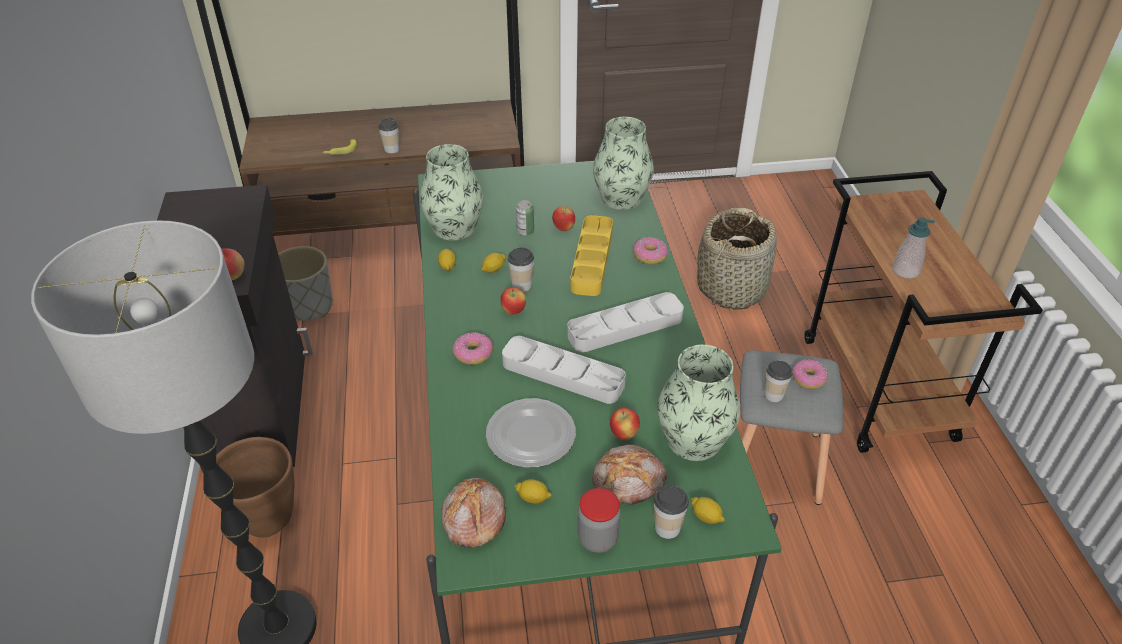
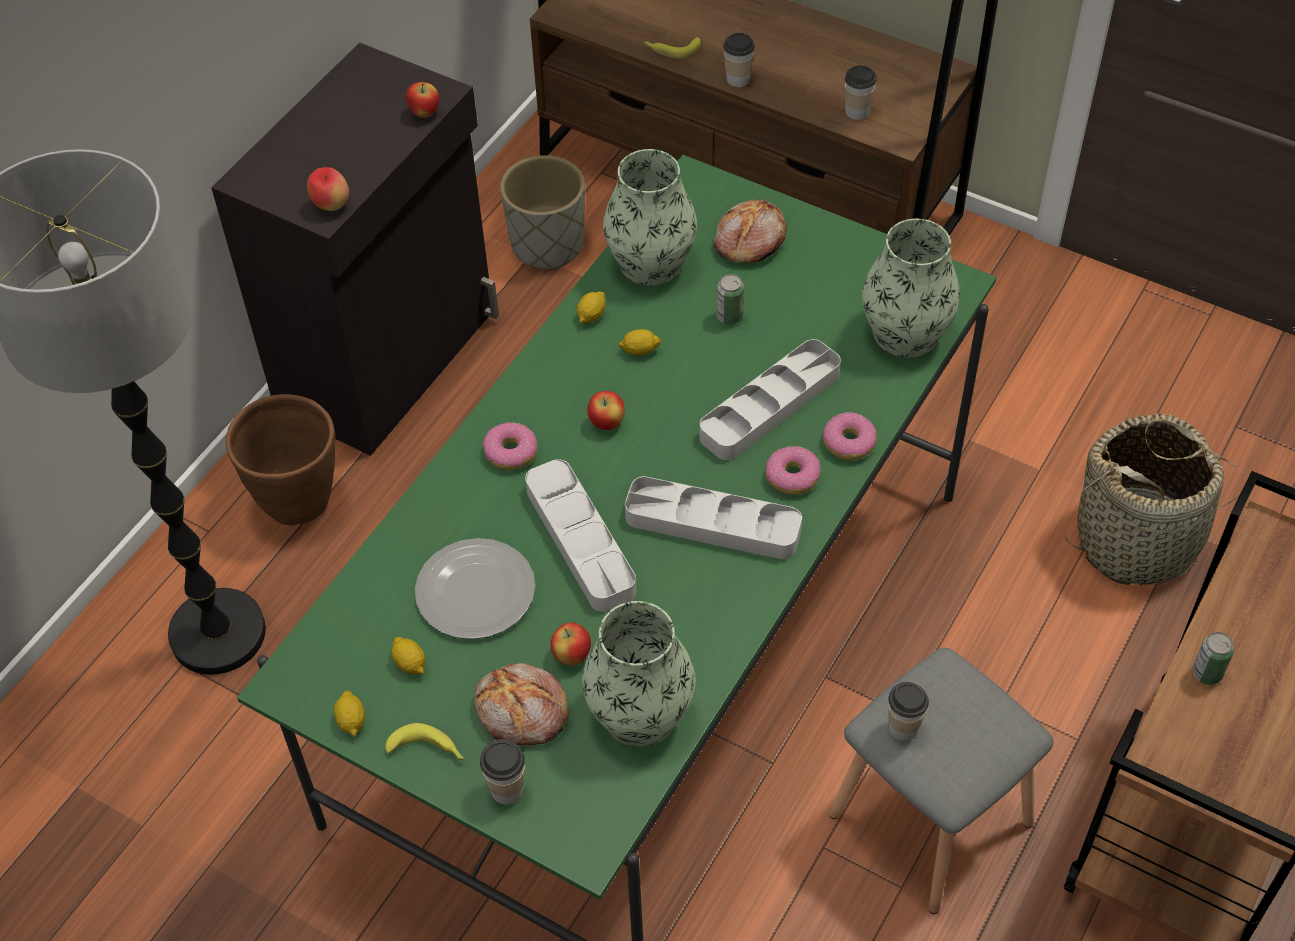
camera: 40 degrees right, 10 degrees up
bread [441,478,506,548] -> bread moved to [713,199,787,263]
cup [508,247,534,292] -> cup moved to [845,65,877,120]
apple [552,205,575,231] -> apple moved to [406,82,439,118]
yellow tray [570,215,613,296] -> grey tray [700,339,841,460]
jar [578,488,620,553] -> banana [385,723,465,760]
lemon [691,497,725,524] -> lemon moved to [334,691,365,736]
donut [792,360,828,389] -> donut moved to [765,446,821,495]
soap dispenser [892,217,935,279] -> can [1192,632,1234,685]

